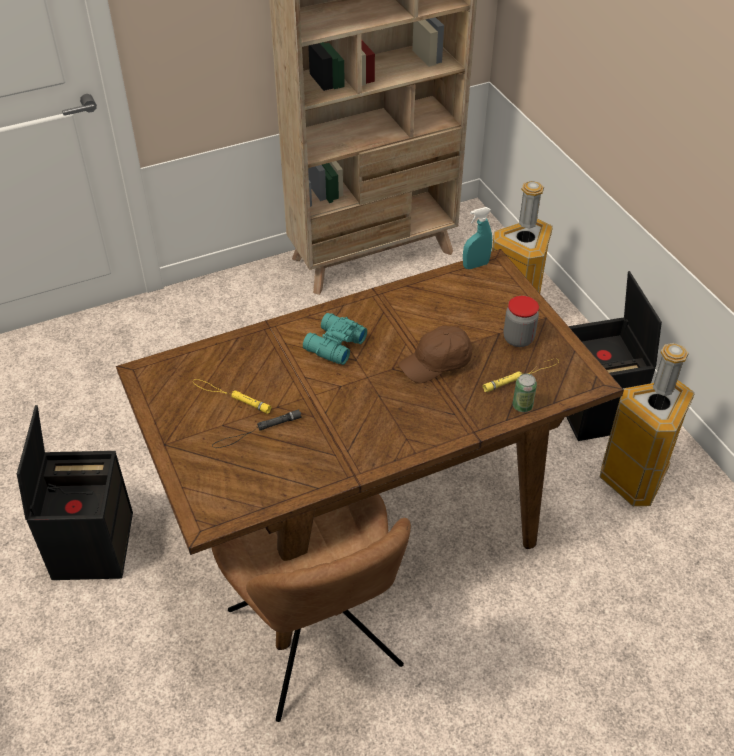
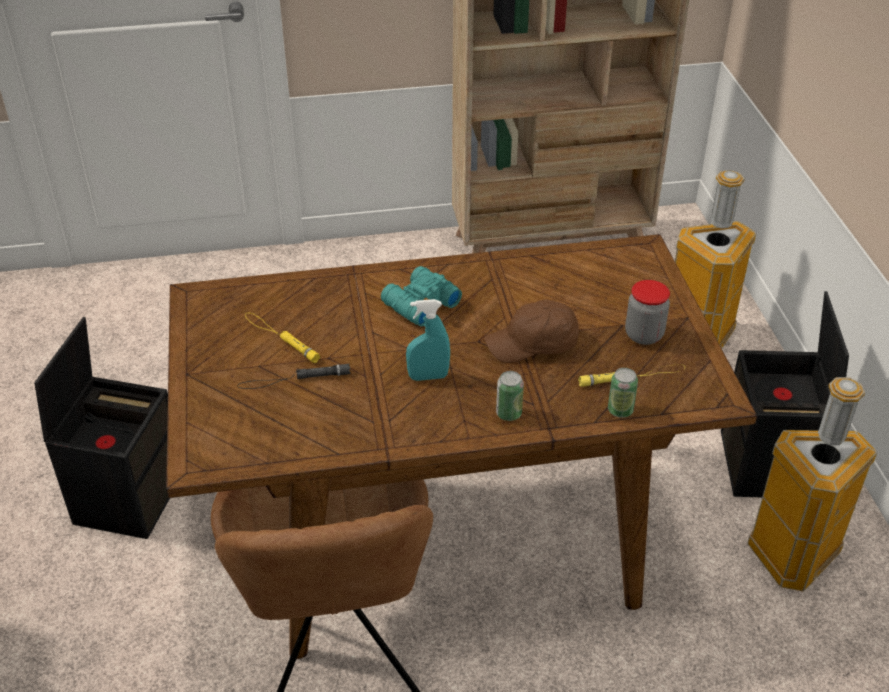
camera: 15 degrees right, 5 degrees down
turquoise spray bottle [463,207,492,269] -> turquoise spray bottle moved to [406,299,450,381]
none -> can [496,371,524,421]

